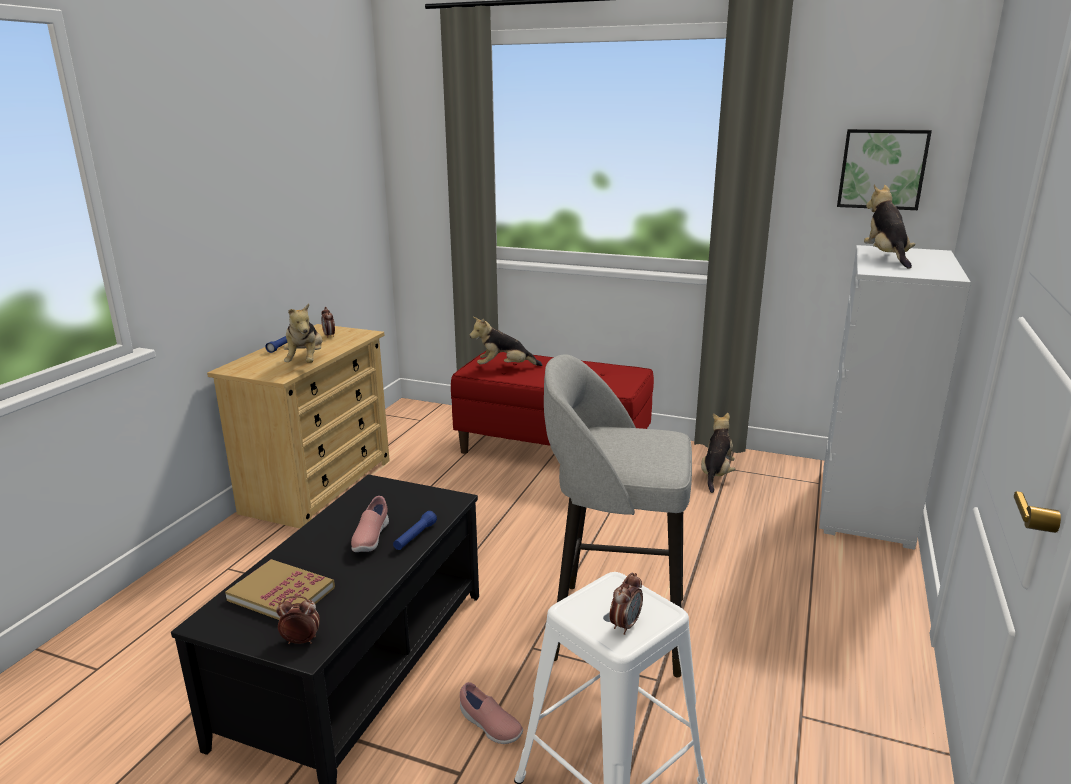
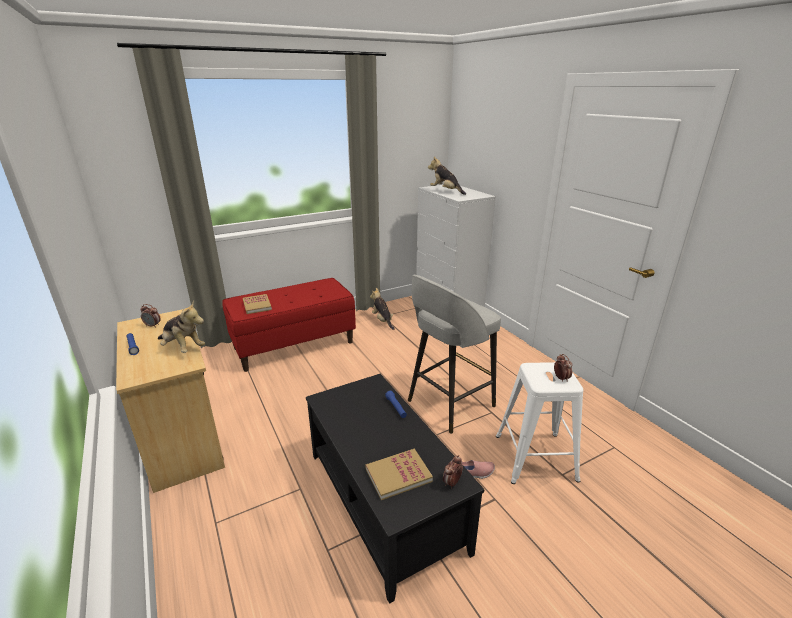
camera: 50 degrees left, 5 degrees up
pink shoe [351,496,389,552] -> none
plush toy [469,317,542,366] -> book [243,294,272,314]
picture [837,129,932,210] -> none

